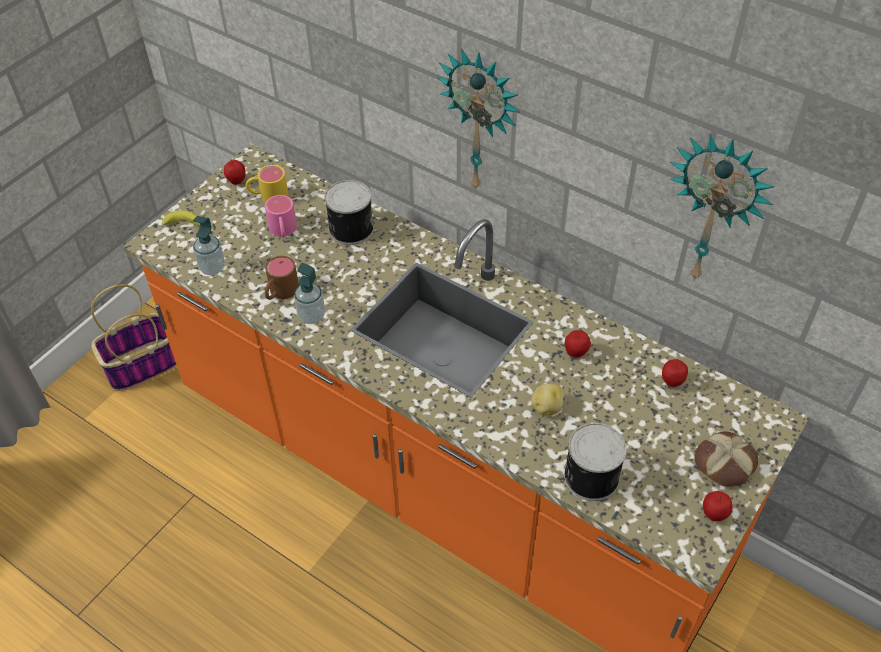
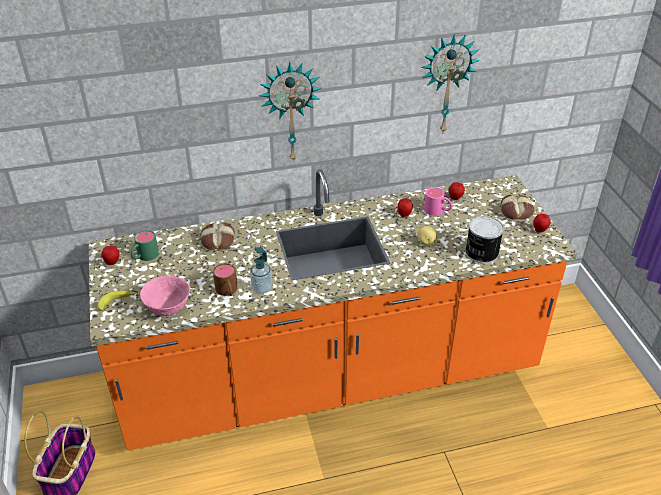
camera: 50 degrees left, 10 degrees down
soap dispenser [193,216,225,275] -> pink bowl [140,275,190,316]
yellow mug [246,165,289,202] -> green mug [131,230,159,261]
pink mug [265,195,297,238] -> pink mug moved to [424,187,453,216]
can [325,180,374,245] -> bread [200,222,235,250]

